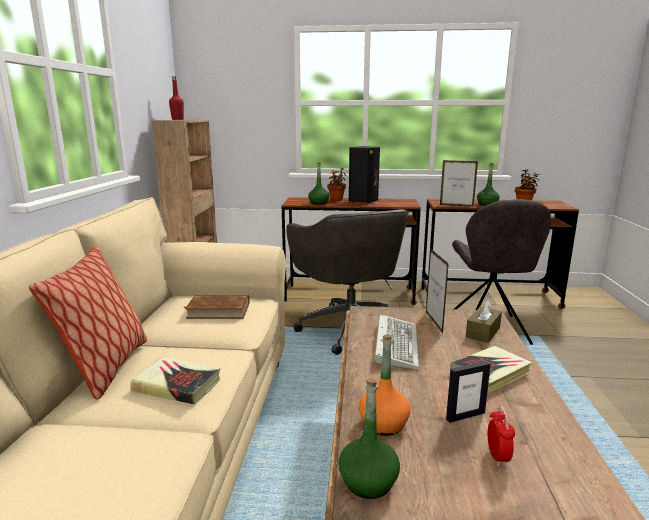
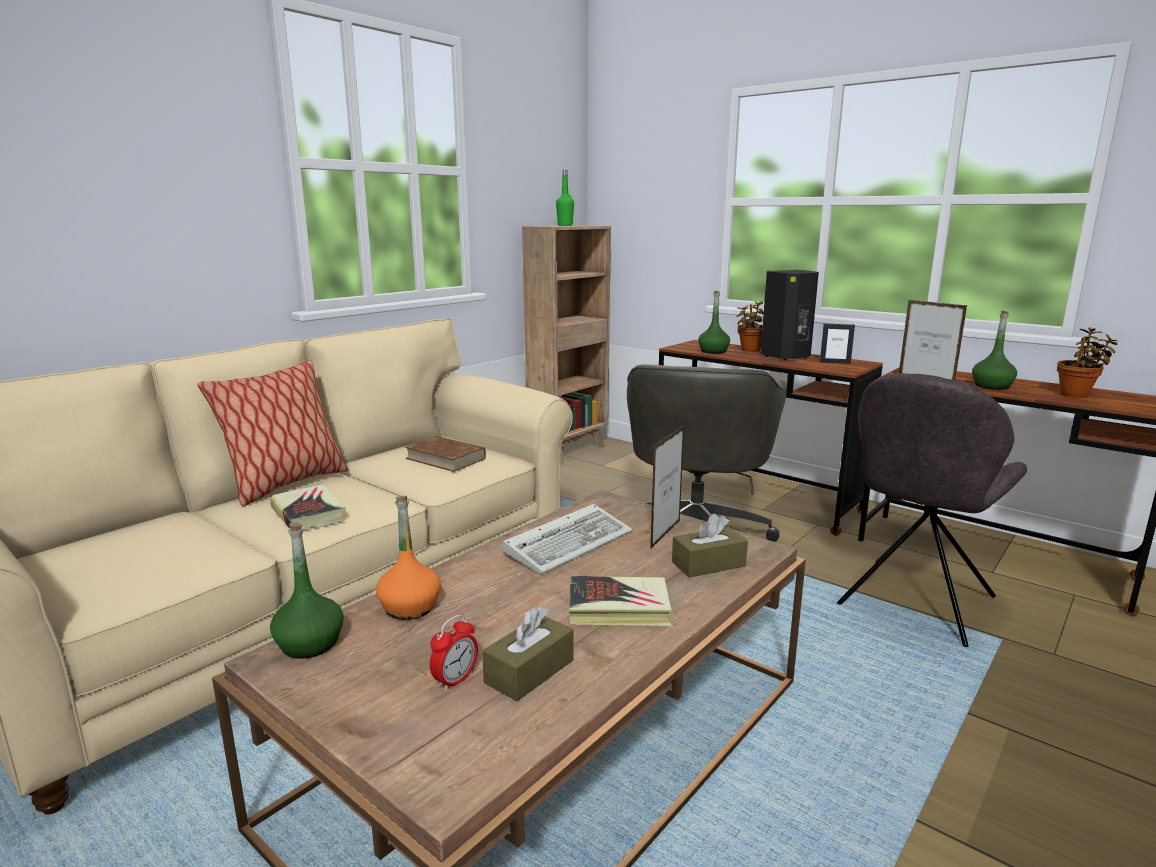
camera: 35 degrees right, 0 degrees up
red bottle [169,76,184,120] -> green bottle [556,170,574,226]
picture frame [446,361,490,423] -> picture frame moved to [820,324,855,364]
none -> brown tissue box [482,606,574,701]

